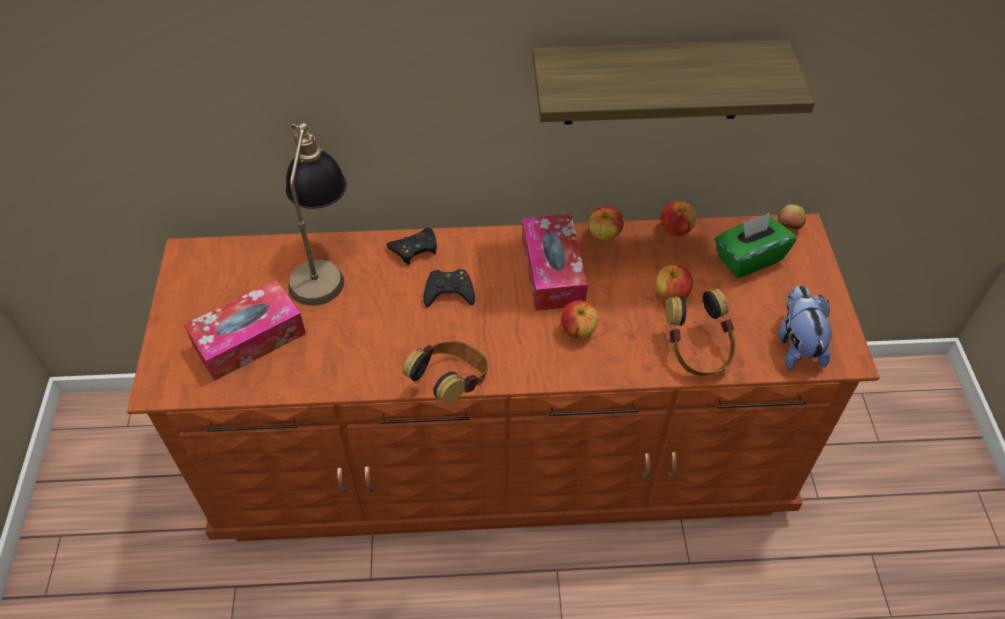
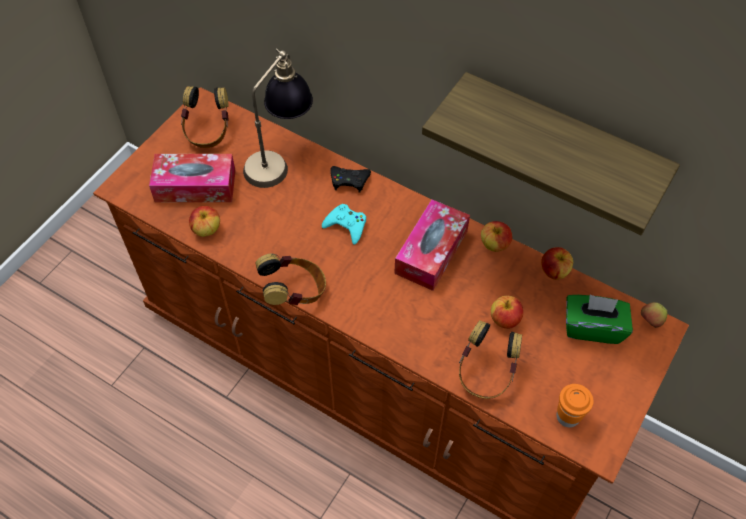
camera: 35 degrees right, 5 degrees up
black game controller [423,269,475,307] -> turquoise game controller [322,204,366,245]
apple [561,300,599,339] -> apple moved to [189,206,220,237]
plush toy [778,285,831,370] -> orange cup [556,384,593,427]
none -> headphones [181,86,229,148]

